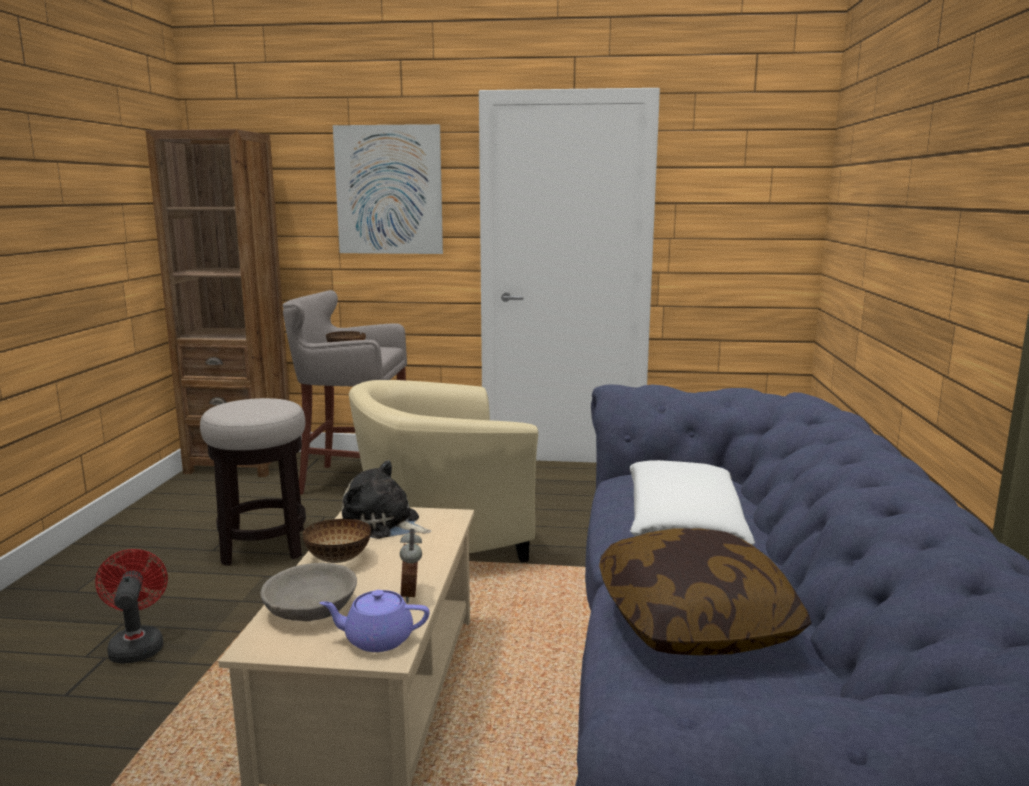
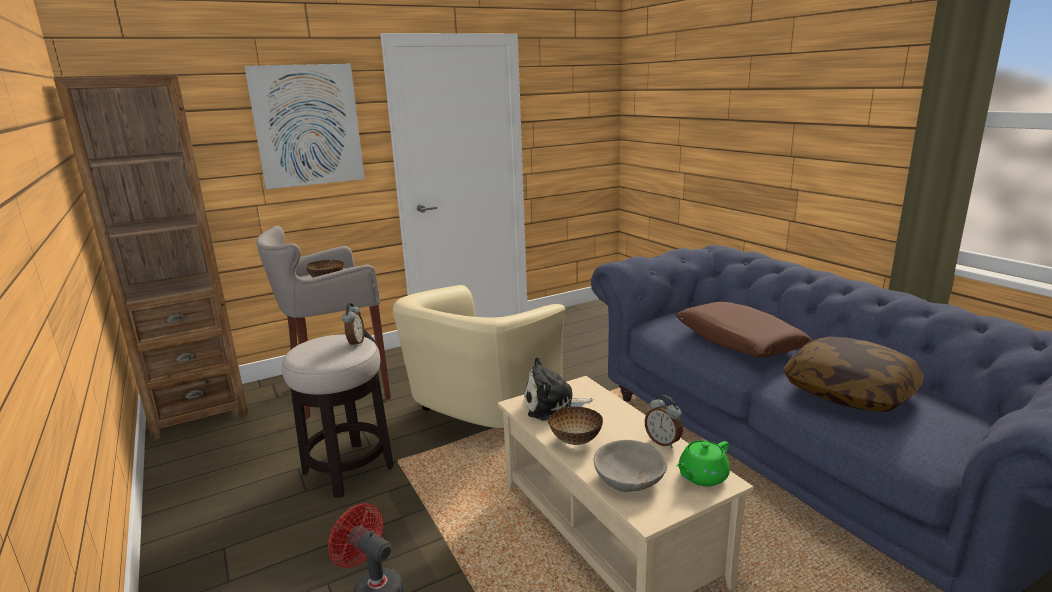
camera: 35 degrees left, 5 degrees up
purple teapot [320,590,430,652] -> green teapot [676,440,730,486]
white pillow [630,460,755,545] -> brown pillow [676,302,813,357]
none -> alarm clock [342,303,365,347]

